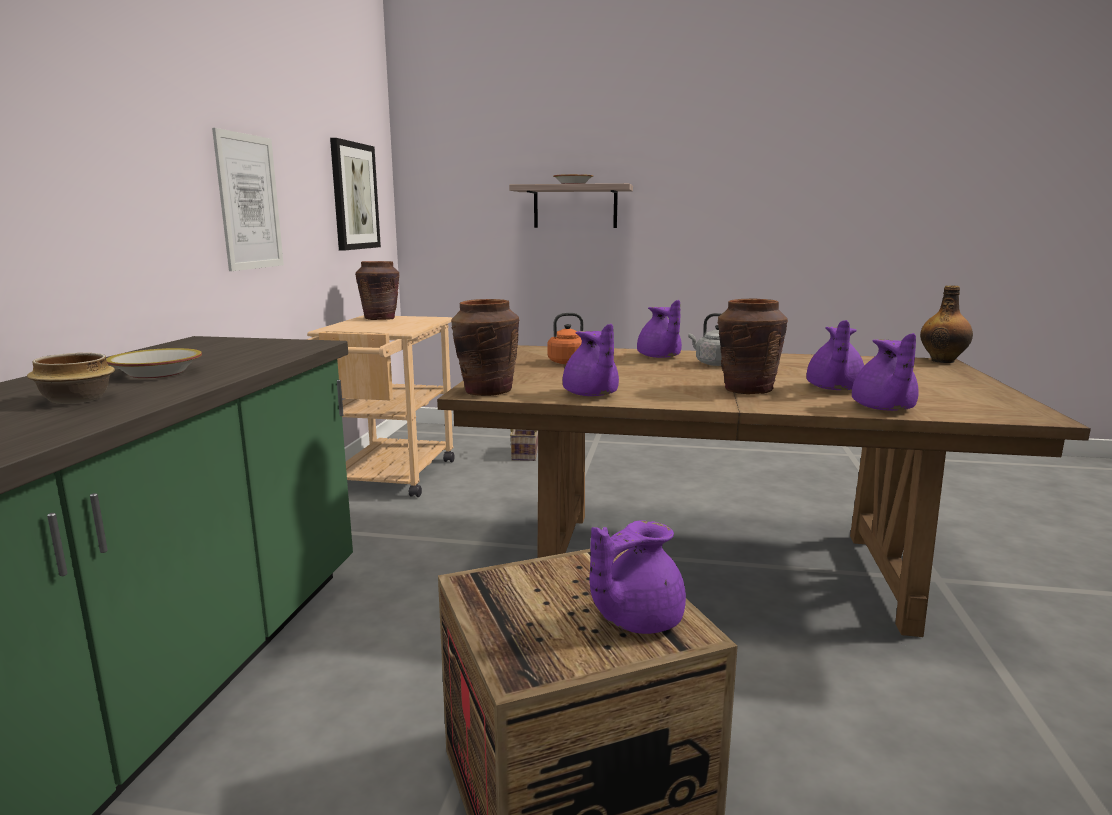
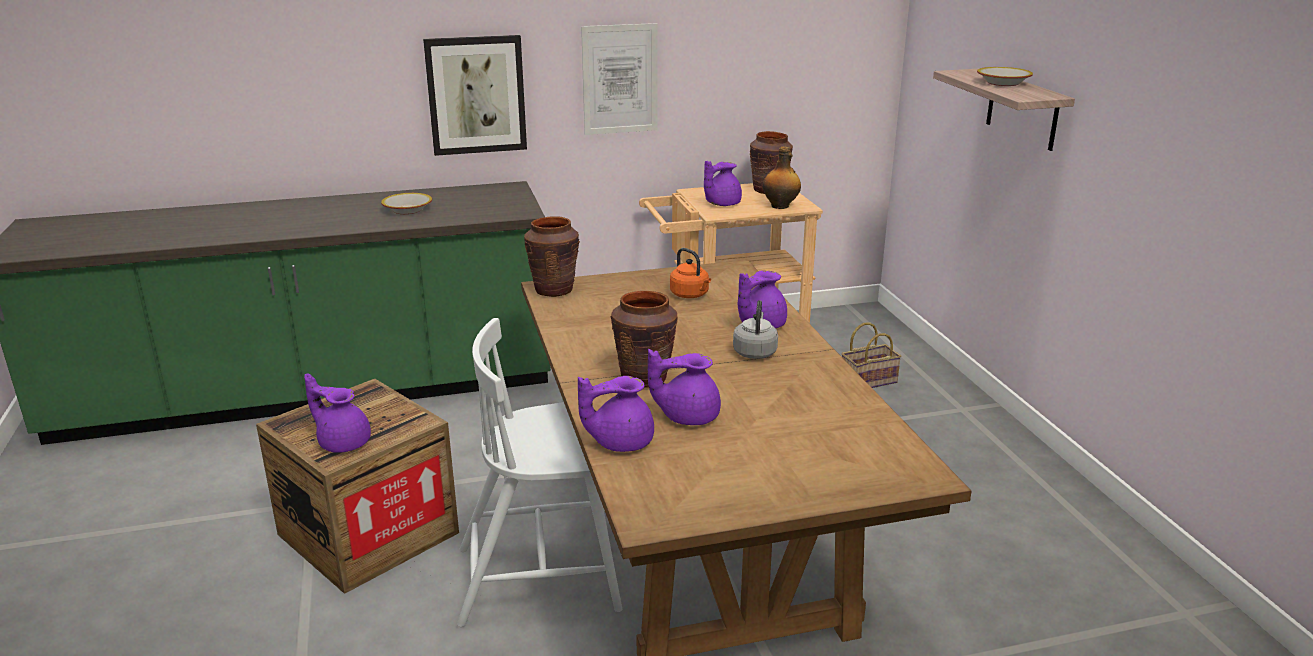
camera: 65 degrees right, 10 degrees up
bowl [27,353,115,404] -> none
picture [330,138,381,250] -> picture moved to [423,35,527,156]
purple teapot [563,324,619,396] -> purple teapot moved to [704,161,742,206]
bottle [920,285,973,363] -> bottle moved to [762,146,801,209]
none -> white chair [457,318,622,627]

